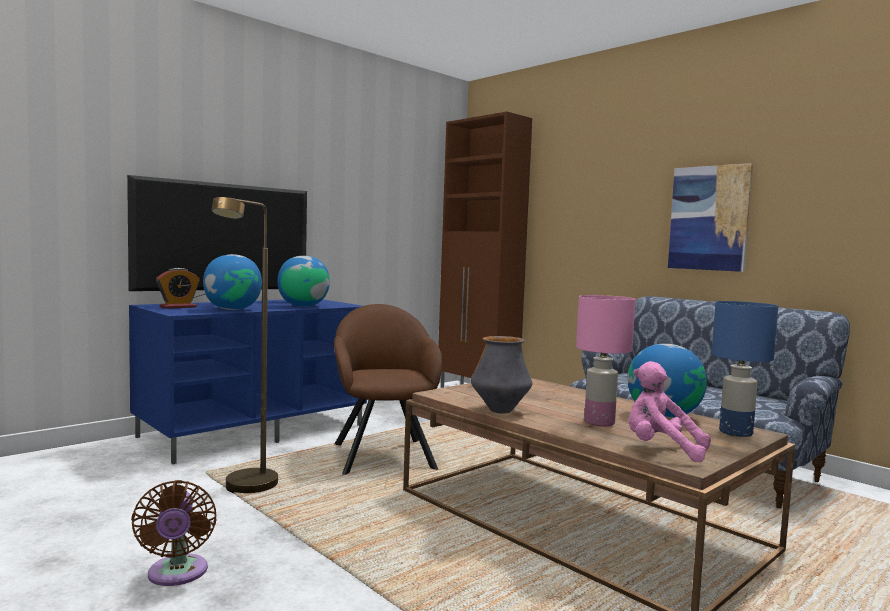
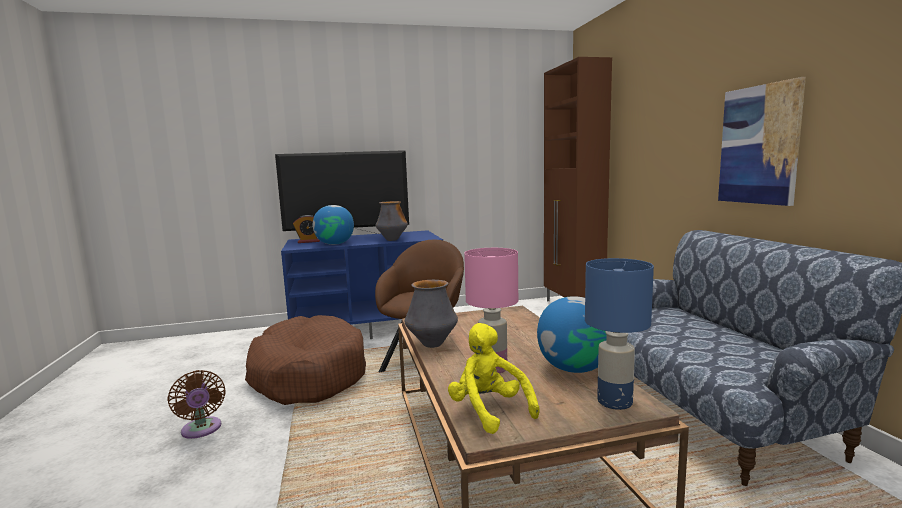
camera: 30 degrees right, 5 degrees up
brown fan [131,480,217,586] -> brown fan turned 45 degrees counterclockwise [167,370,226,439]
brown floor lamp [211,197,278,493] -> brown dog bed [245,315,366,405]
globe [277,256,330,307] -> vase [376,201,408,241]
pink plush toy [628,361,711,462] -> yellow plush toy [448,323,540,434]

